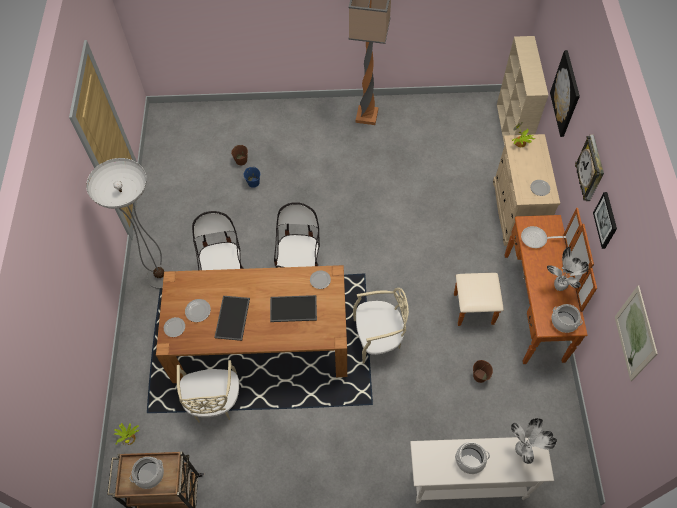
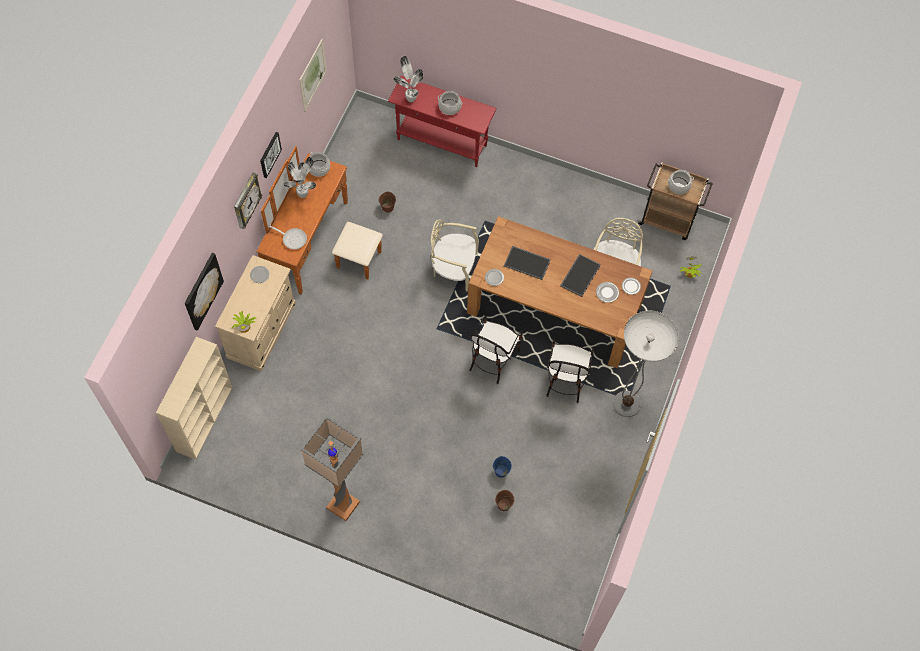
camera: 160 degrees left, 5 degrees up
white console table [410,437,554,504] -> red console table [388,76,497,167]

